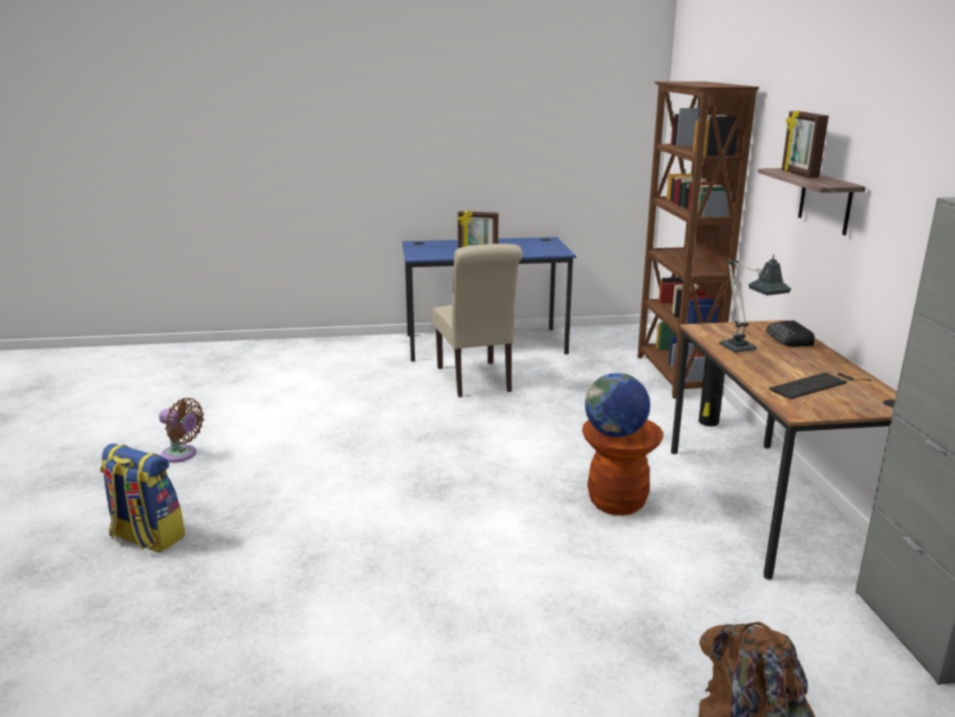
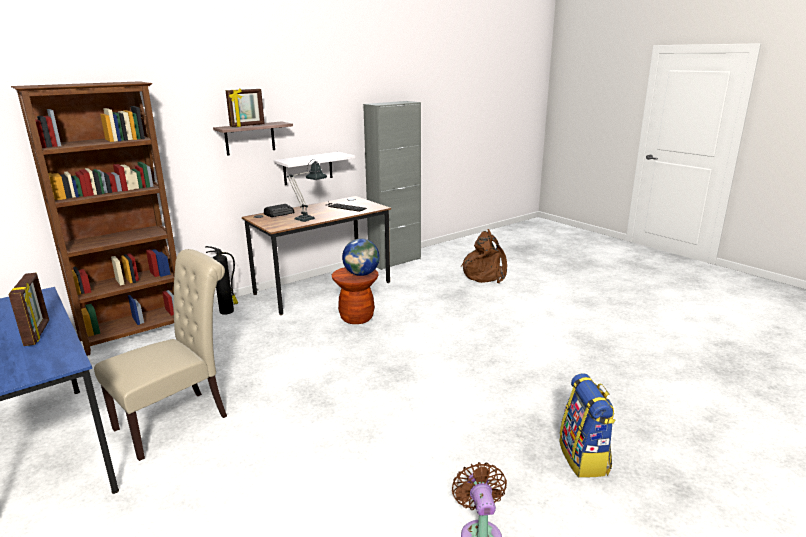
camera: 120 degrees left, 0 degrees up
none -> white shelf [273,152,355,185]

